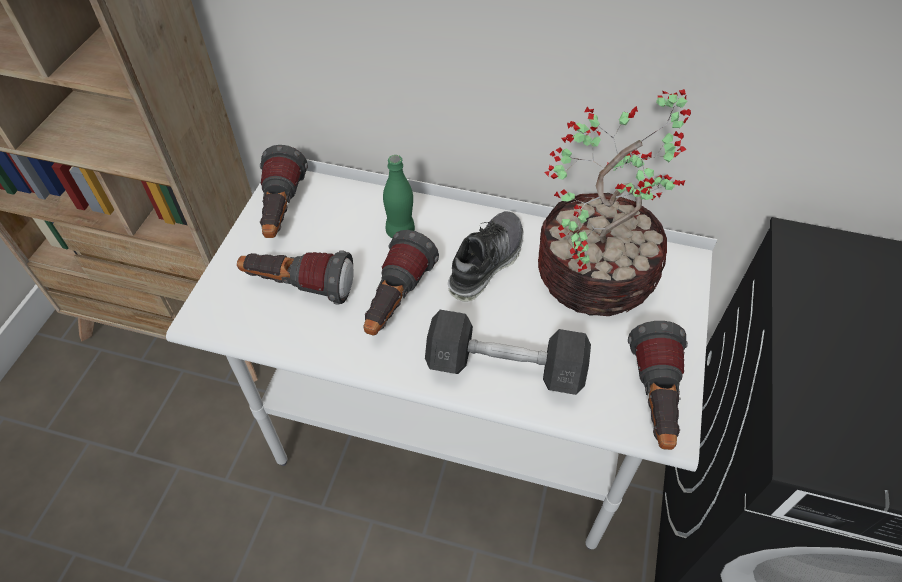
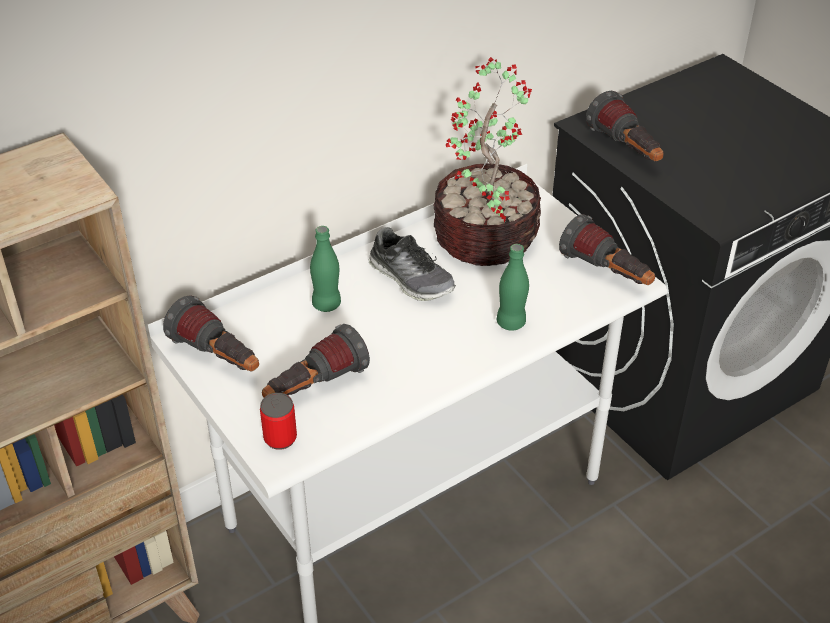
camera: 50 degrees left, 10 degrees down
flashlight [363,230,439,335] -> flashlight moved to [586,91,664,161]
grey dumbbell [425,310,591,395] -> green bottle [497,244,529,331]
shoe [448,211,524,302] -> shoe turned 150 degrees clockwise [368,227,456,301]
none -> can [260,393,297,450]

